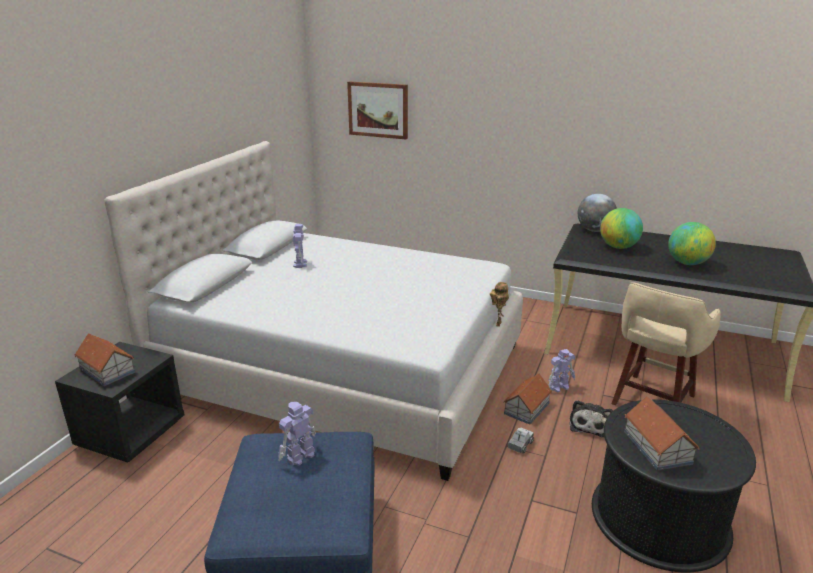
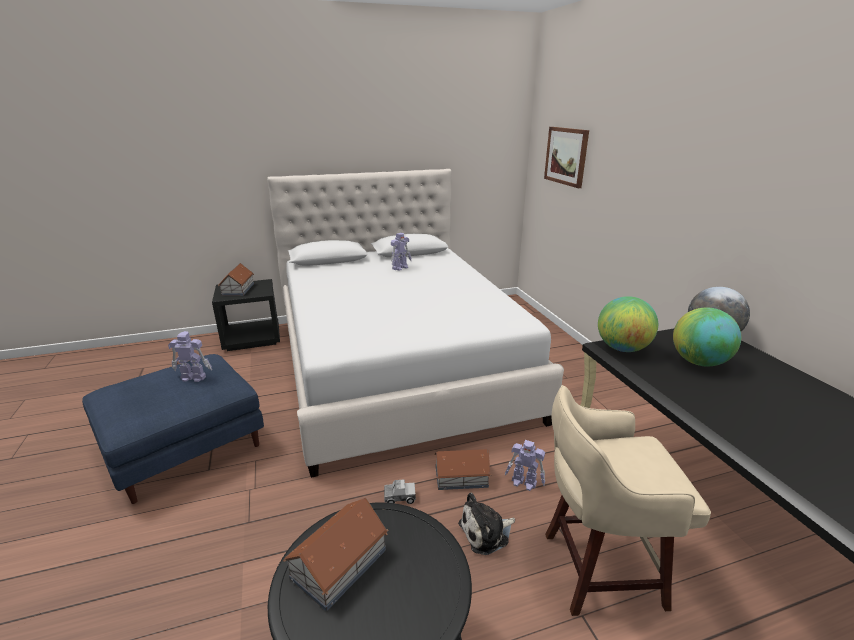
camera: 50 degrees right, 0 degrees up
toy robot [490,282,509,327] -> none
globe [668,222,716,265] -> globe moved to [598,296,658,352]

